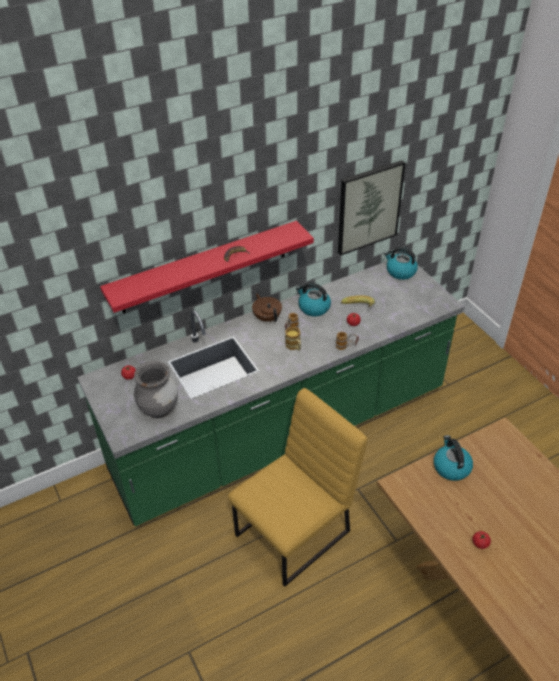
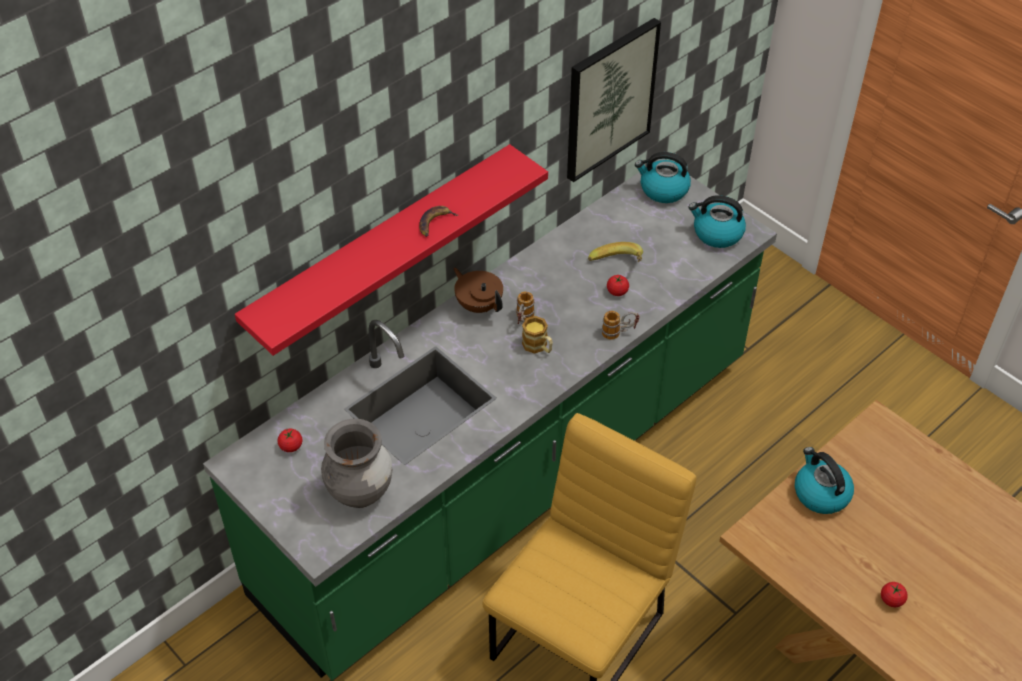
camera: 15 degrees left, 5 degrees up
kettle [296,282,331,316] -> kettle moved to [688,195,746,248]

